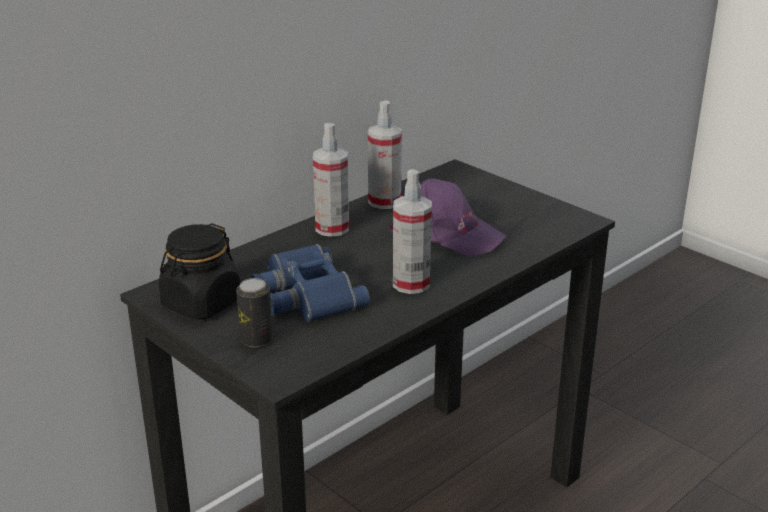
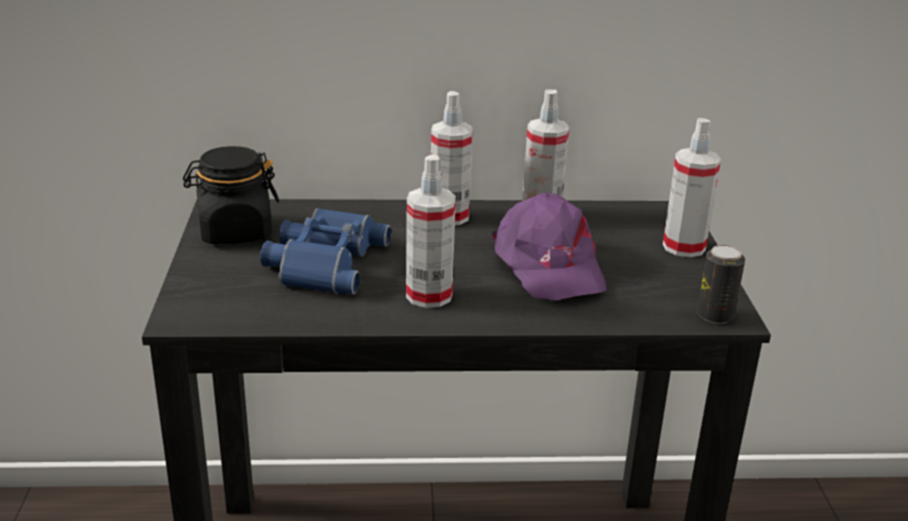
camera: 40 degrees right, 0 degrees up
can [236,278,273,348] -> can moved to [697,245,745,324]
none -> spray bottle [663,118,721,258]

